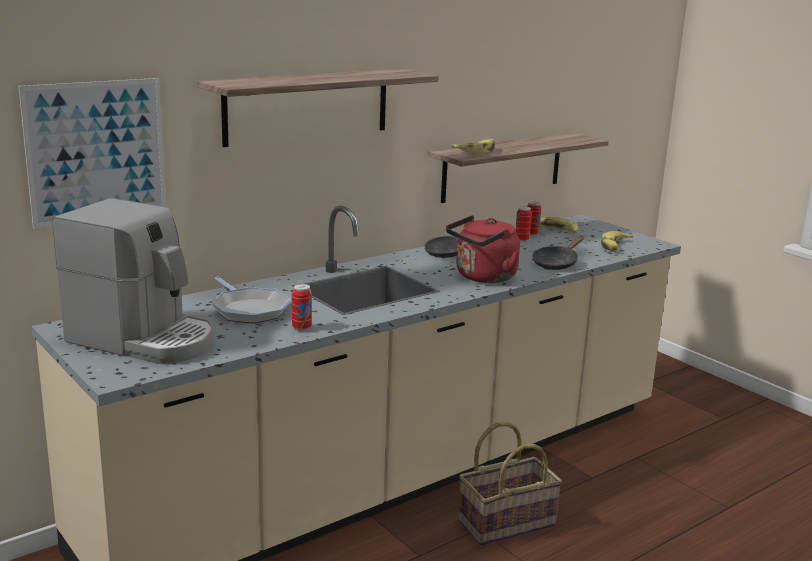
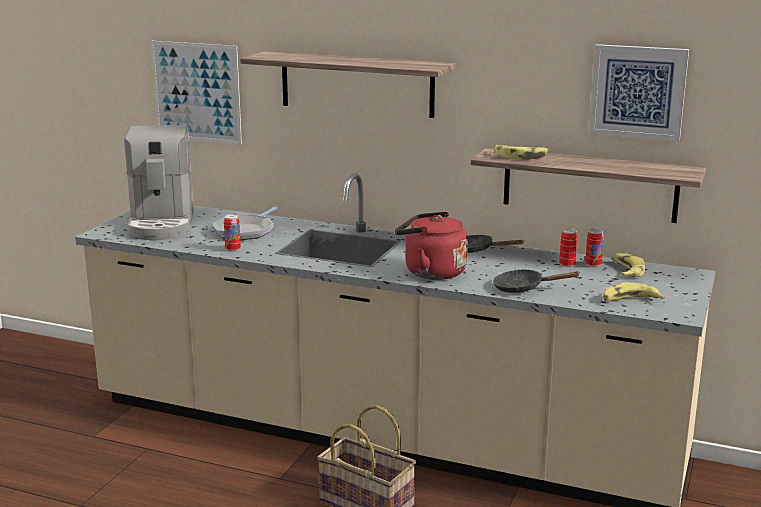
camera: 60 degrees right, 0 degrees up
none -> picture [589,44,689,141]

